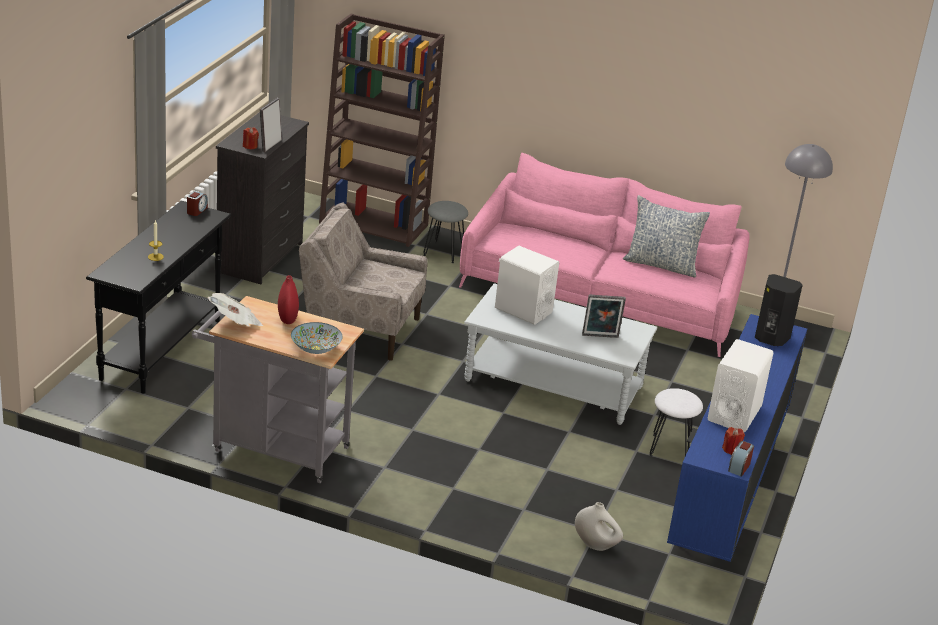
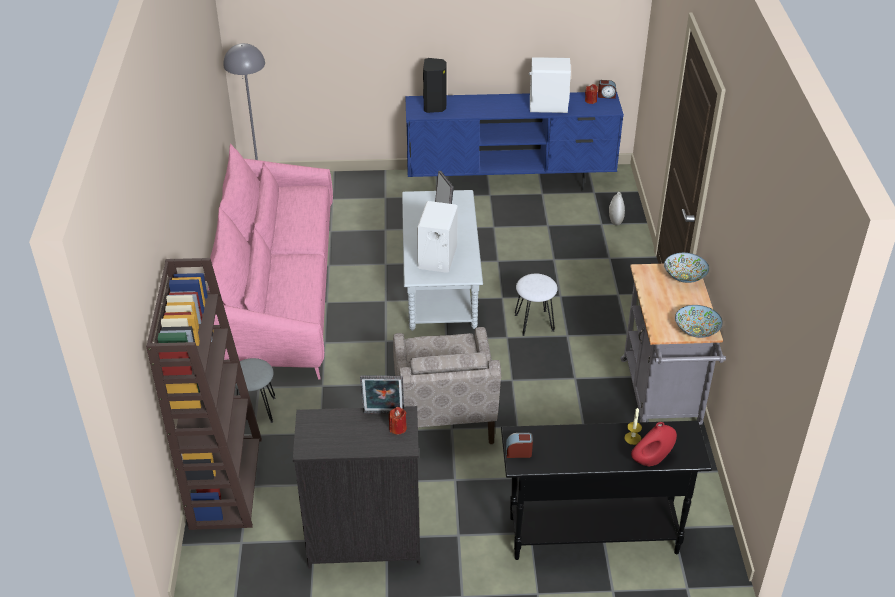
camera: 110 degrees left, 10 degrees up
newspaper [208,293,263,326] -> bowl [675,305,723,338]
red vase [278,275,299,324] -> red vase moved to [631,422,677,466]
pillow [623,195,710,278] -> none
white stool [649,388,703,456] -> white stool moved to [515,274,558,336]

